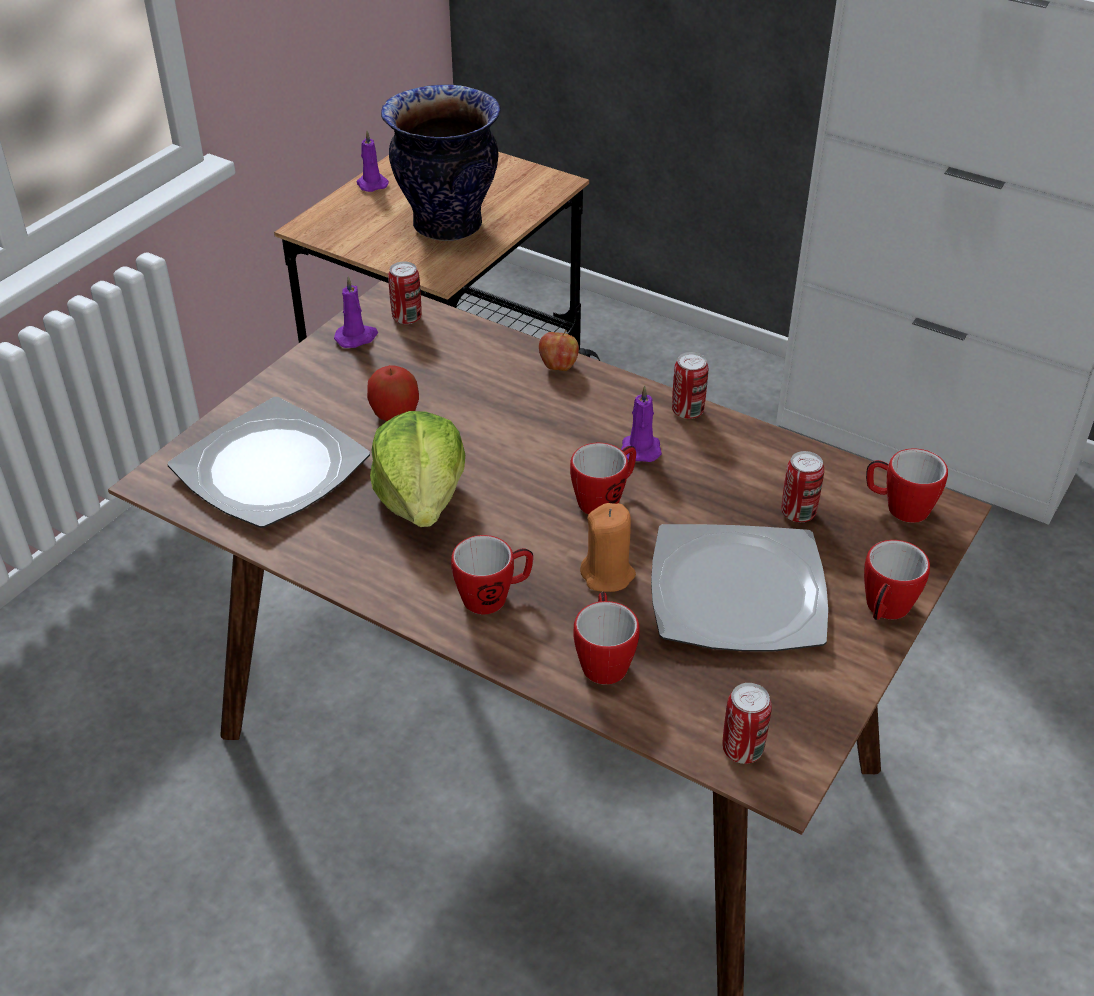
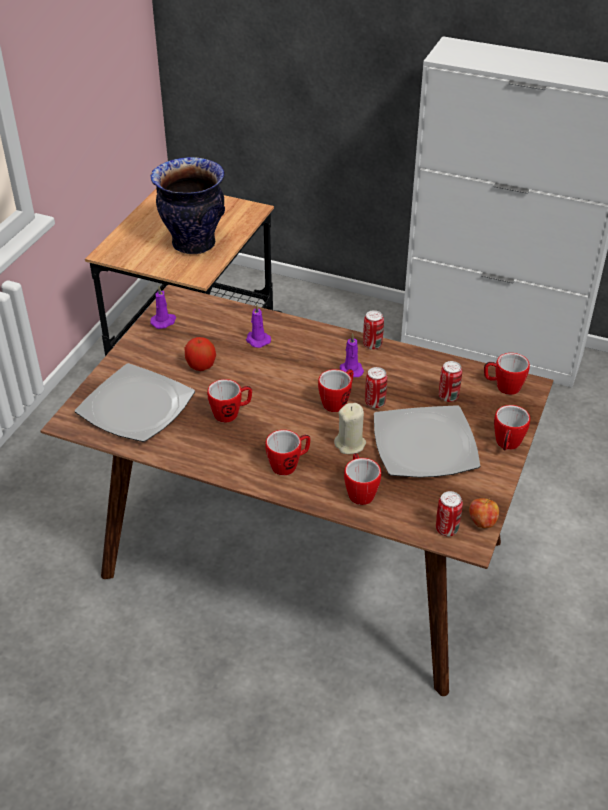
camera: 10 degrees left, 0 degrees up
purple candle [357,130,389,192] -> purple candle moved to [246,304,271,348]
lettuce [370,411,465,527] -> mug [207,379,252,423]
can [388,262,422,324] -> can moved to [365,367,387,408]
apple [539,330,579,371] -> apple moved to [469,498,499,528]
orange candle [580,503,636,592] -> beige candle [334,403,366,454]

